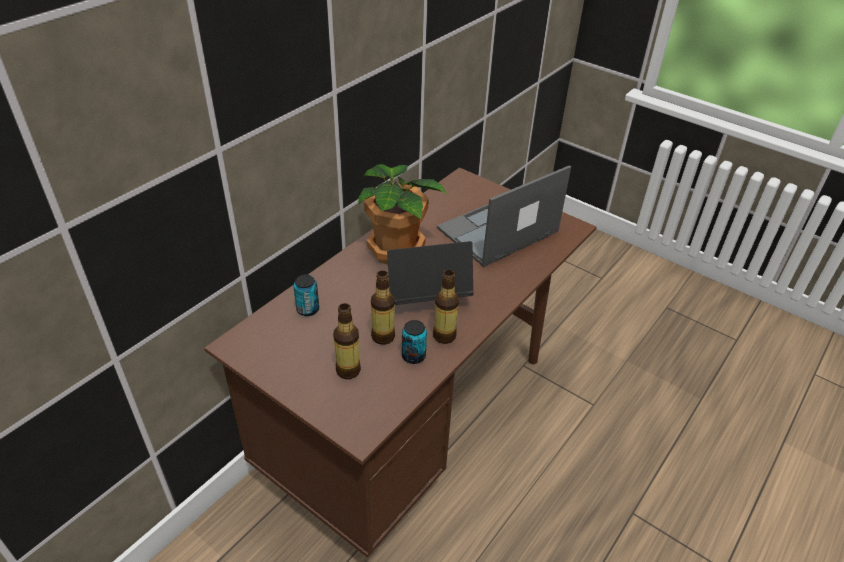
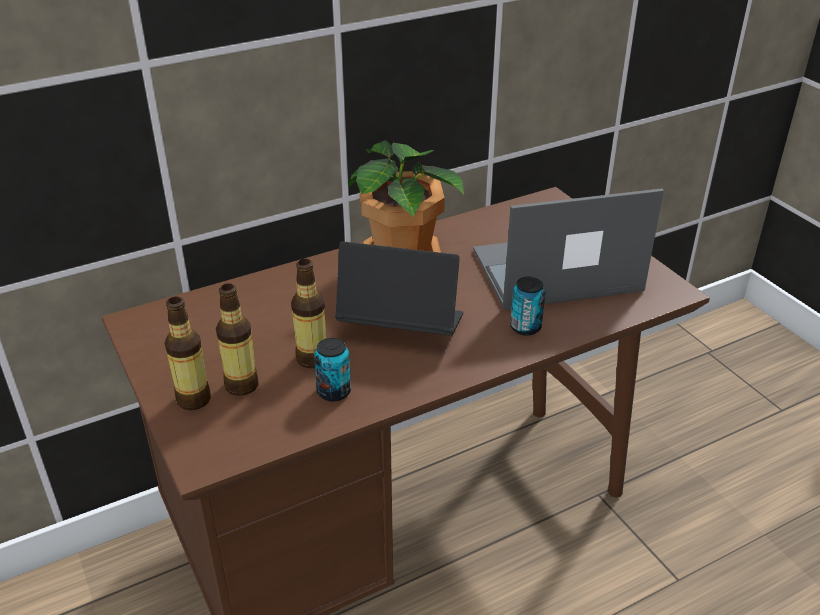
camera: 25 degrees right, 5 degrees down
can [293,274,319,316] -> can moved to [510,277,545,335]
bottle [433,270,459,344] -> bottle moved to [165,297,211,410]

